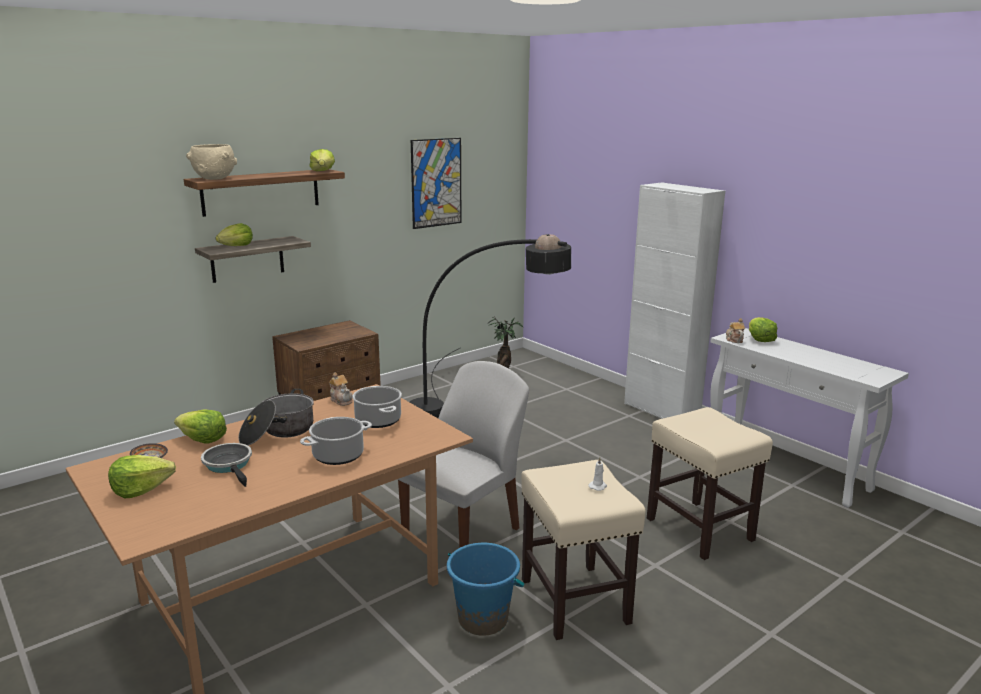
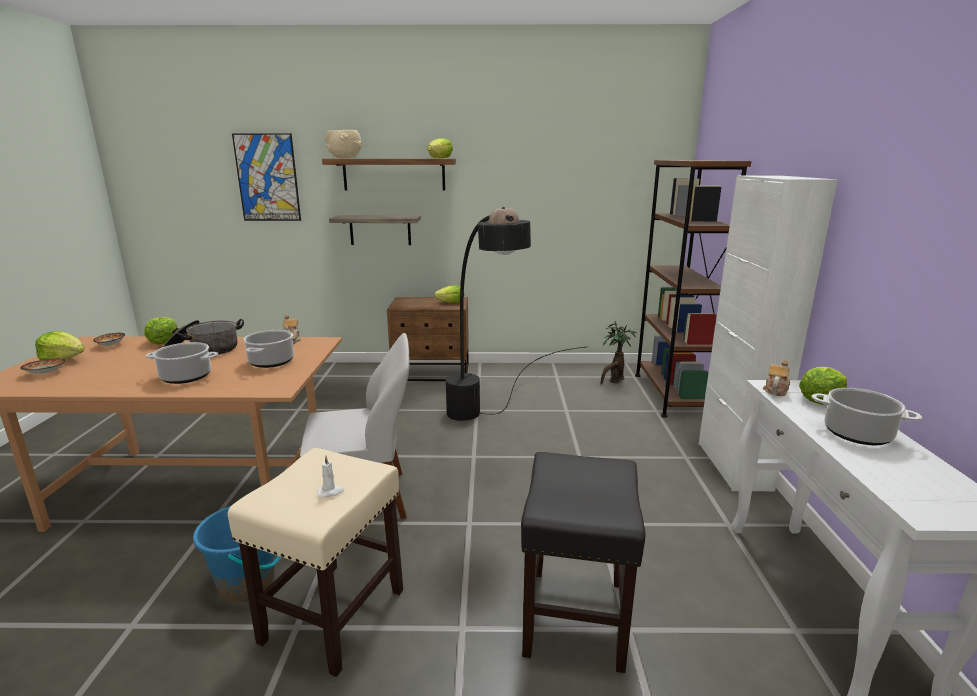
camera: 40 degrees right, 0 degrees up
frying pan [201,443,252,487] -> none
lettuce [215,223,253,246] -> lettuce moved to [434,285,460,303]
picture [411,138,461,229] -> picture moved to [232,133,301,221]
beige stool [647,407,773,560] -> black stool [521,452,646,673]
none -> bowl [20,359,65,374]
none -> brown bookcase [635,160,752,418]
none -> cooking pot [812,388,922,445]

